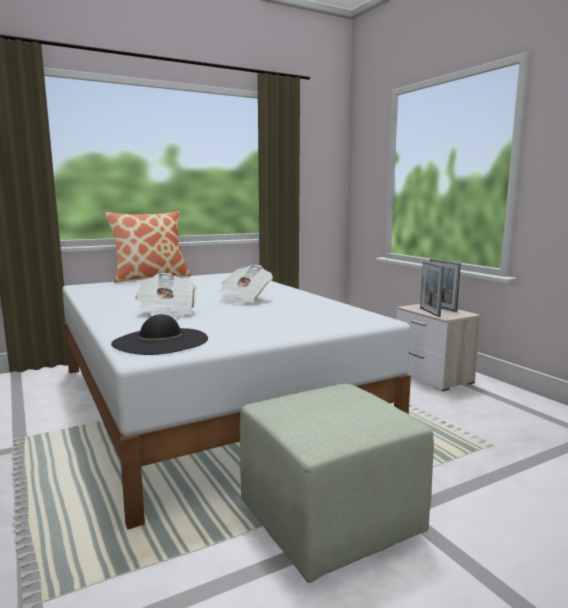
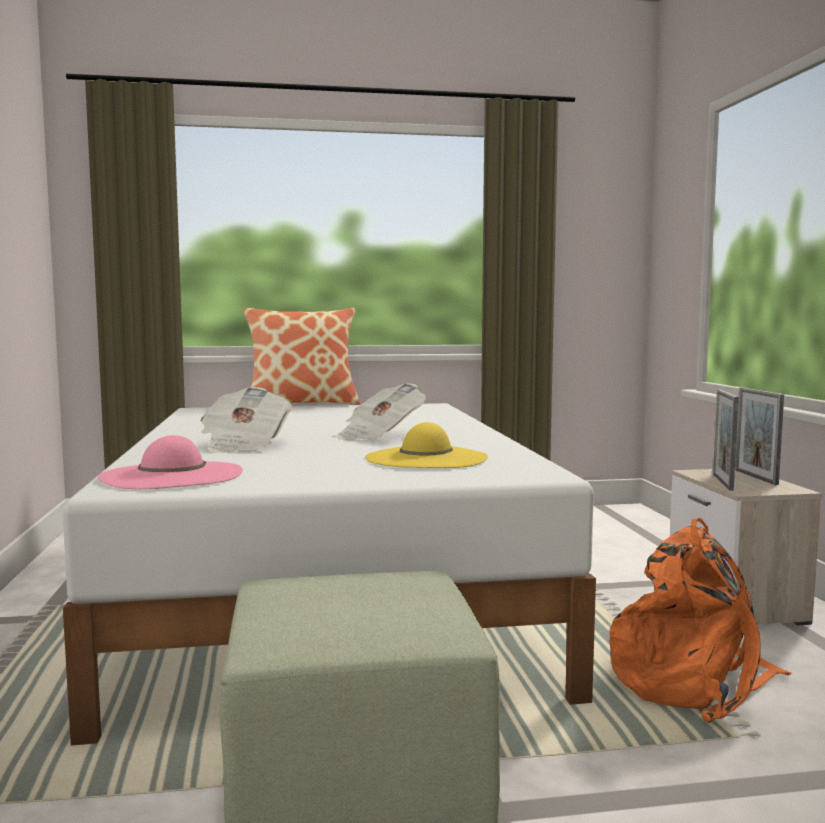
camera: 20 degrees right, 5 degrees down
black hat [111,314,208,355] -> pink hat [98,435,243,489]
none -> yellow hat [366,422,488,468]
none -> orange backpack [609,518,792,723]

